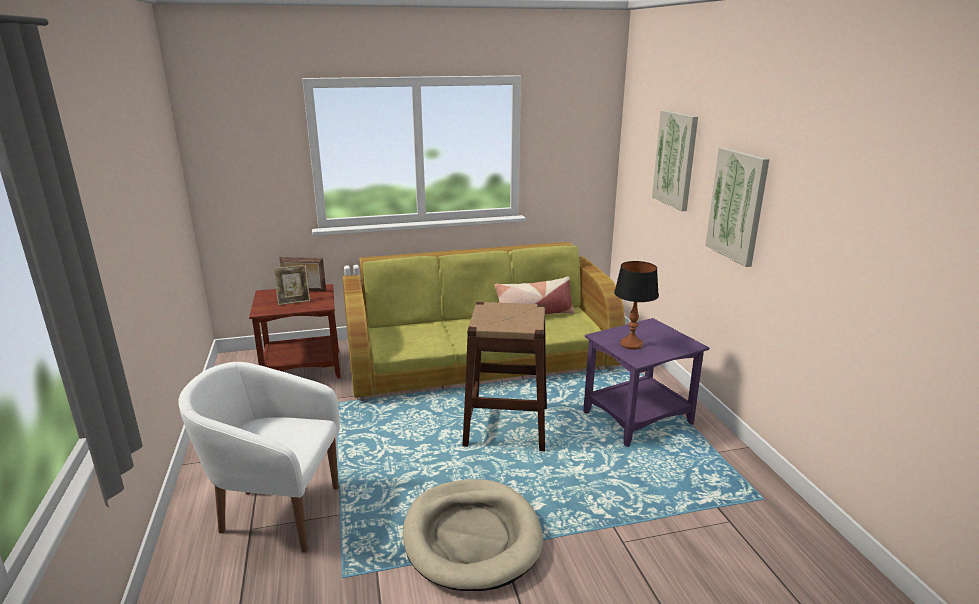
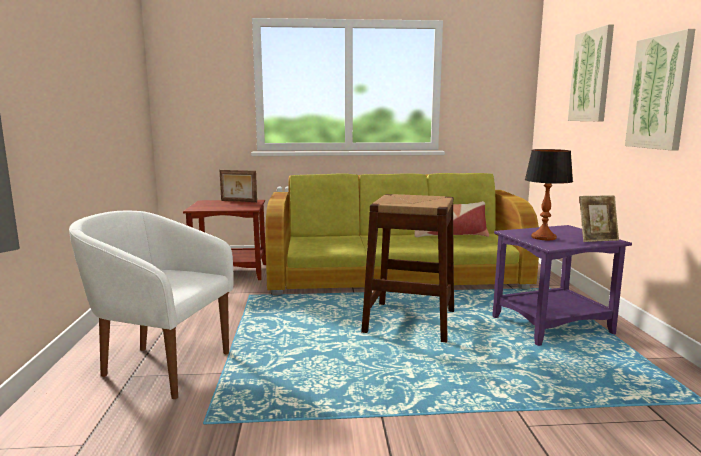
camera: 10 degrees right, 10 degrees down
picture frame [273,265,310,305] -> picture frame moved to [579,195,619,242]
beige dog bed [403,479,543,591] -> none

